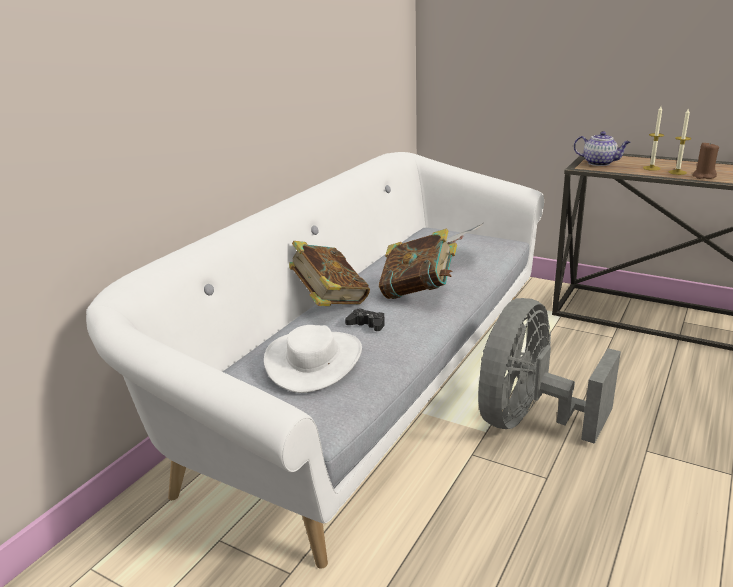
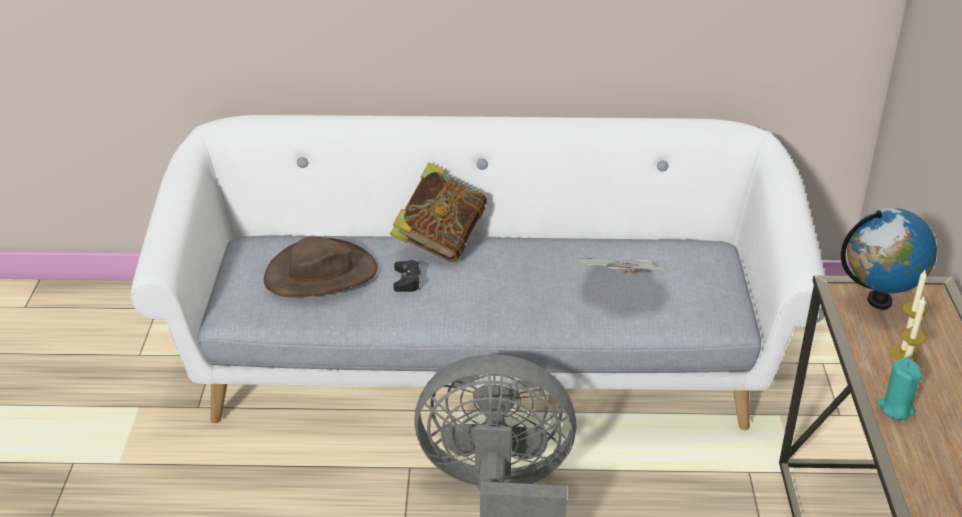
camera: 60 degrees right, 10 degrees up
white hat [264,325,362,393] -> brown hat [264,236,378,297]
book [379,229,457,299] -> none
teapot [574,131,631,166] -> globe [841,208,937,309]
brown candle [692,141,719,179] -> turquoise candle [877,358,922,420]

